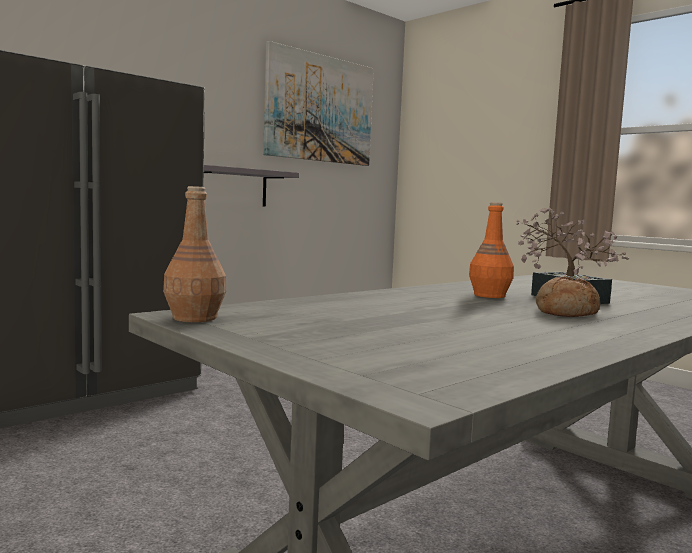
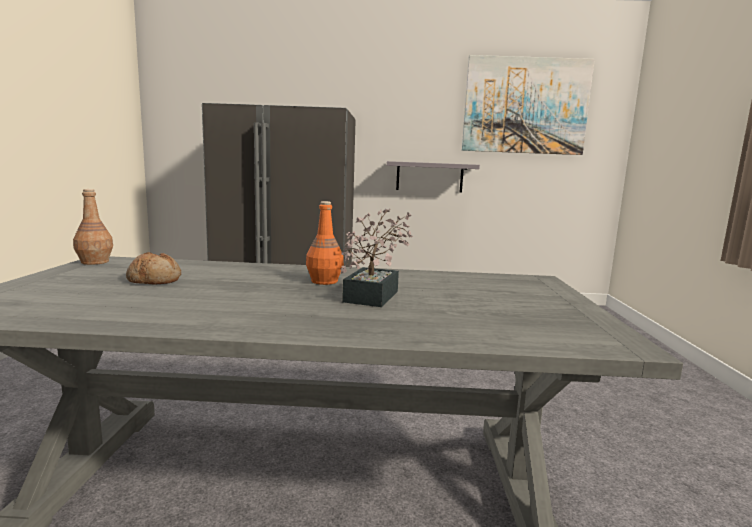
camera: 45 degrees right, 5 degrees up
bread [536,277,600,317] -> bread moved to [126,252,181,284]

